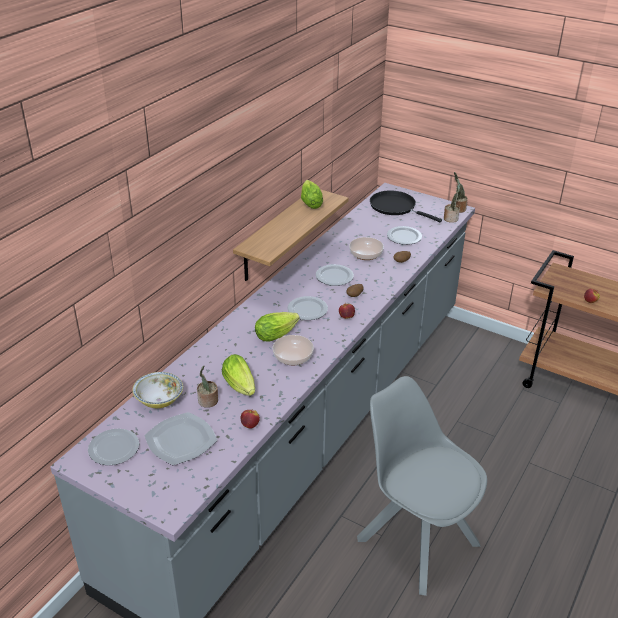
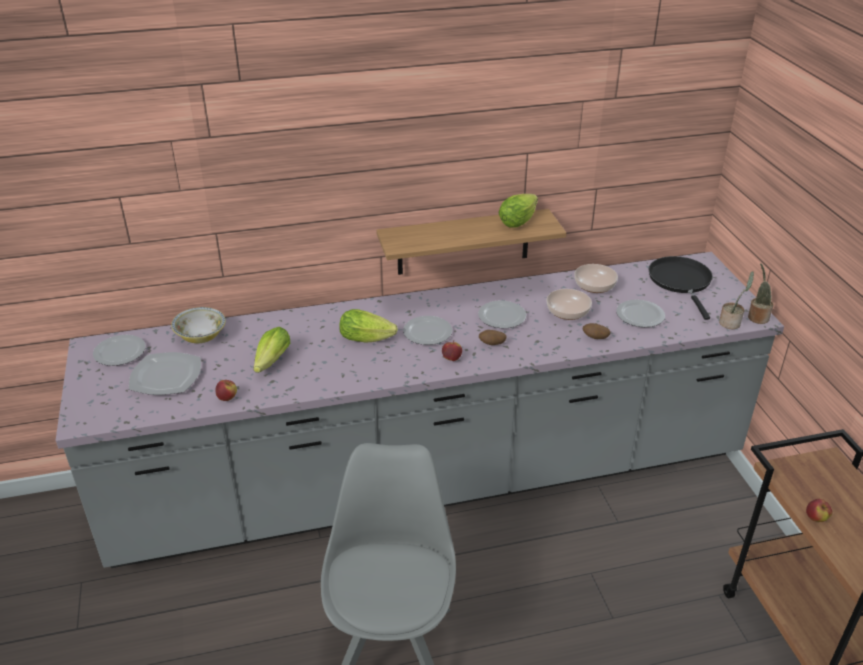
camera: 45 degrees right, 0 degrees up
potted plant [197,365,218,408] -> none
bowl [272,335,314,365] -> bowl moved to [574,264,618,293]

